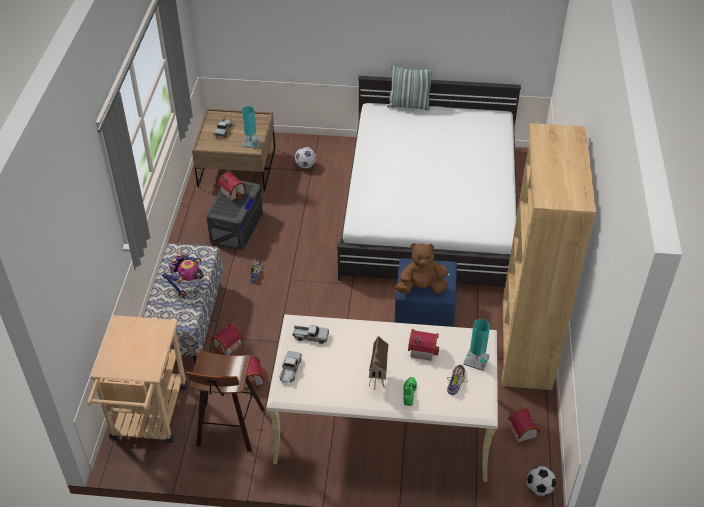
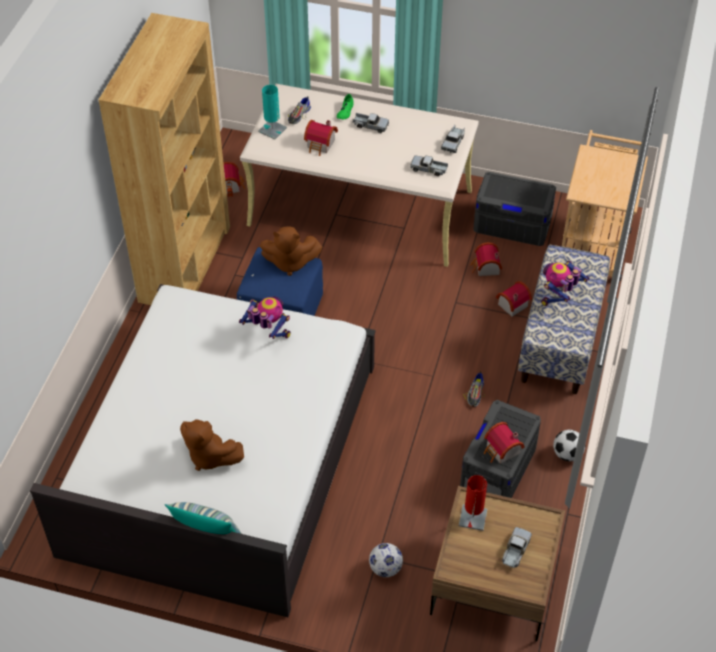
camera: 170 degrees left, 5 degrees up
stool [186,350,265,452] -> grey storage box [473,172,556,246]
turquoise table lamp [242,106,260,148] -> red table lamp [459,475,487,531]
toy house [369,336,389,390] -> toy truck [353,113,389,133]
football [527,466,556,496] -> football moved to [553,430,585,461]
none -> brown plush toy [180,419,244,471]
none -> toy robot [239,296,291,339]

